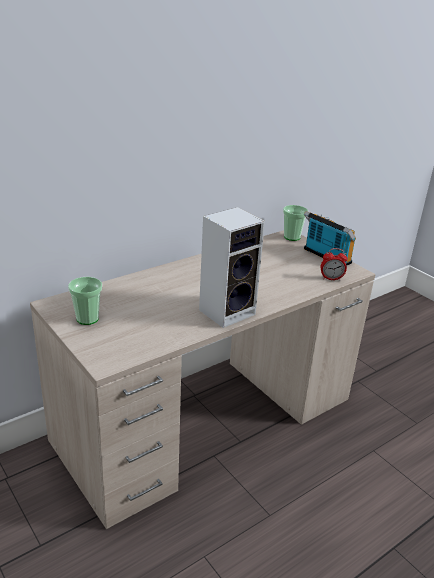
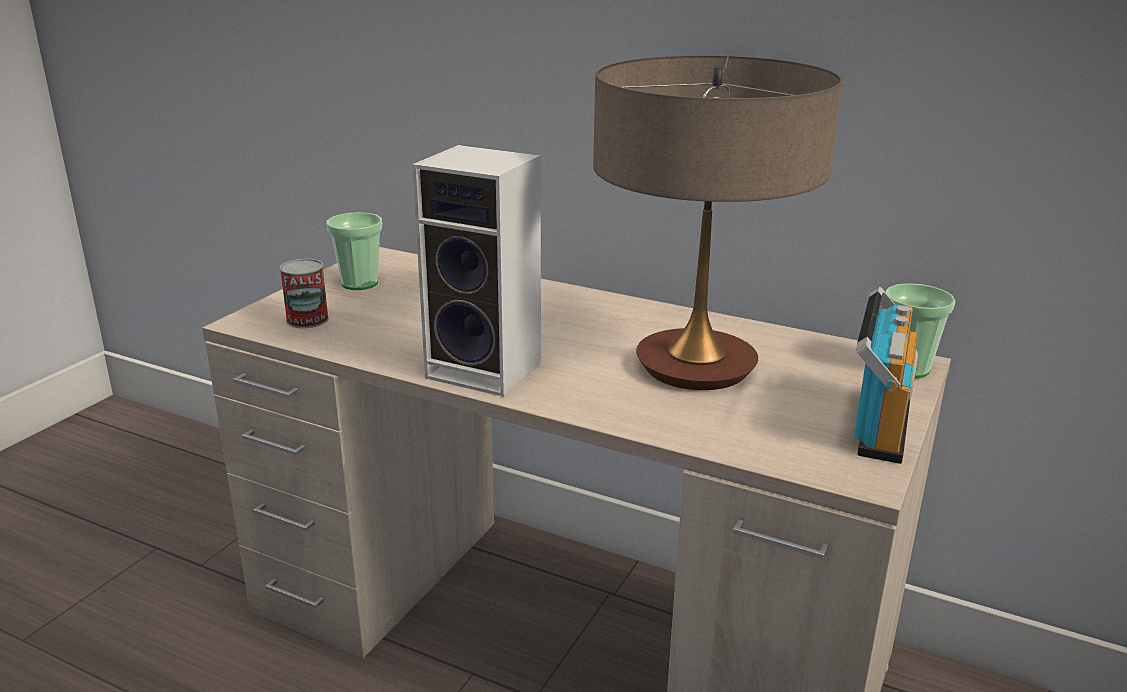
camera: 65 degrees right, 5 degrees down
alarm clock [321,248,348,281] -> none
none -> can [280,259,329,328]
none -> table lamp [593,55,843,390]

